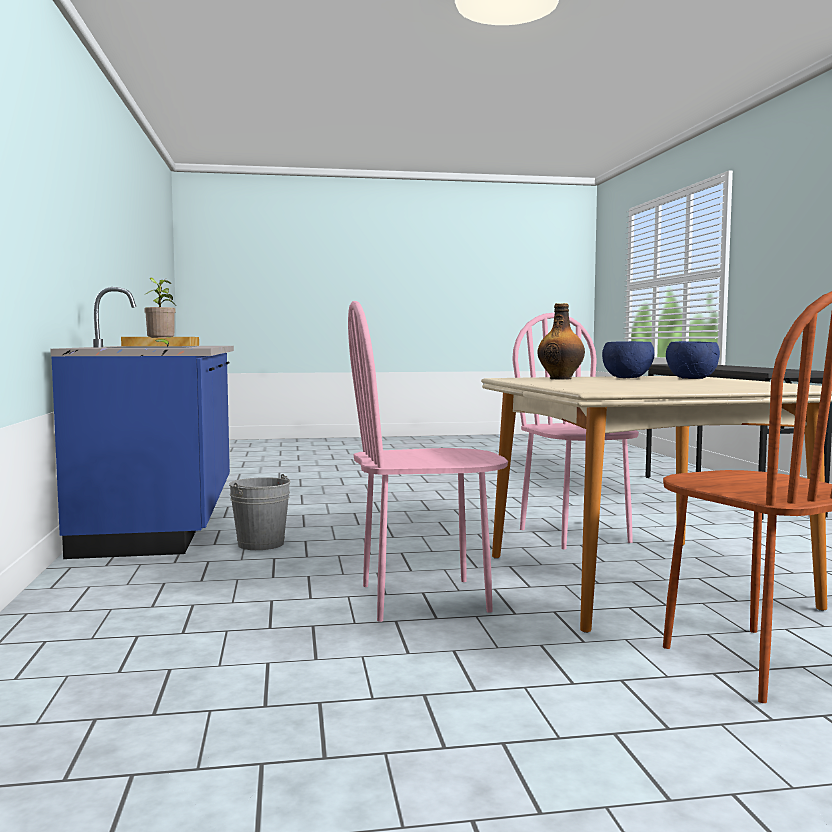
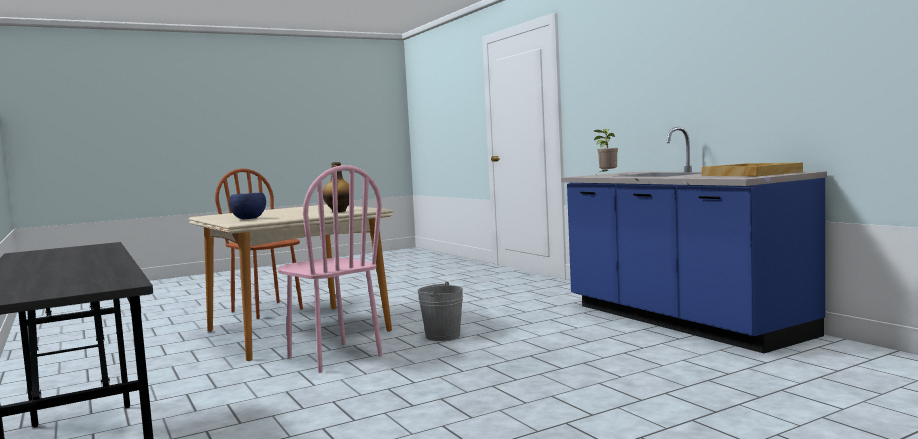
camera: 160 degrees right, 0 degrees up
grey bucket [229,474,291,550] -> grey bucket moved to [417,282,463,341]
pink chair [348,301,508,622] -> none
blue bowl [602,341,654,378] -> none

